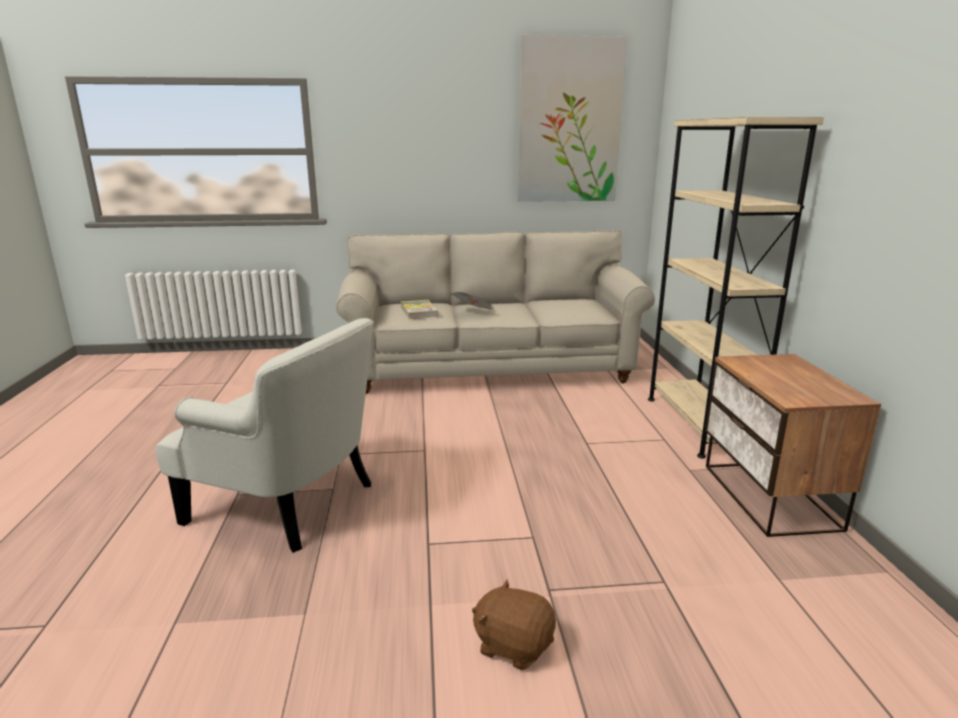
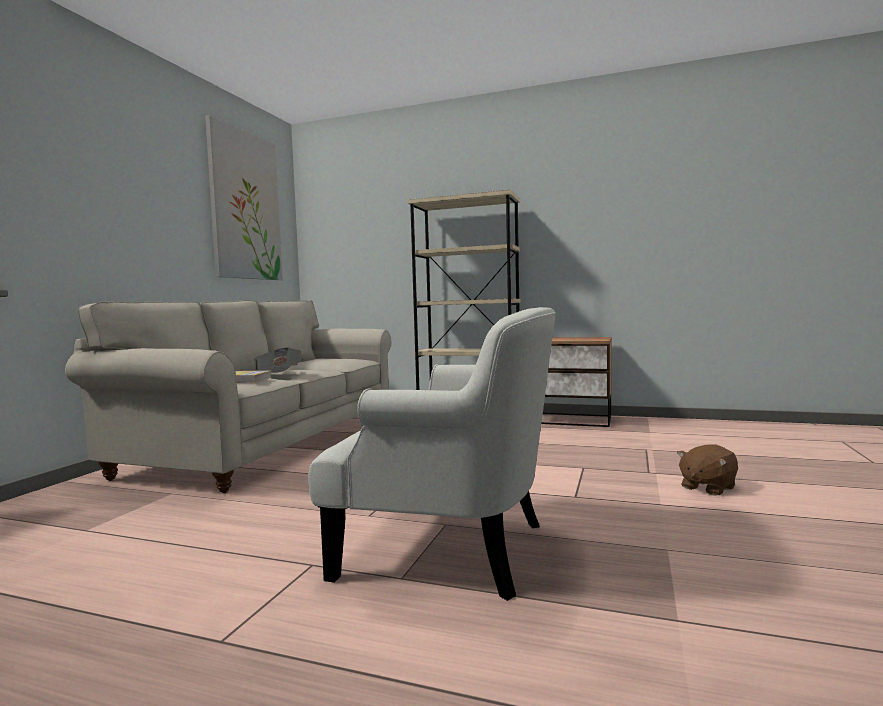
camera: 65 degrees left, 15 degrees down
white armchair [156,318,374,553] -> white armchair turned 60 degrees clockwise [308,307,556,601]

